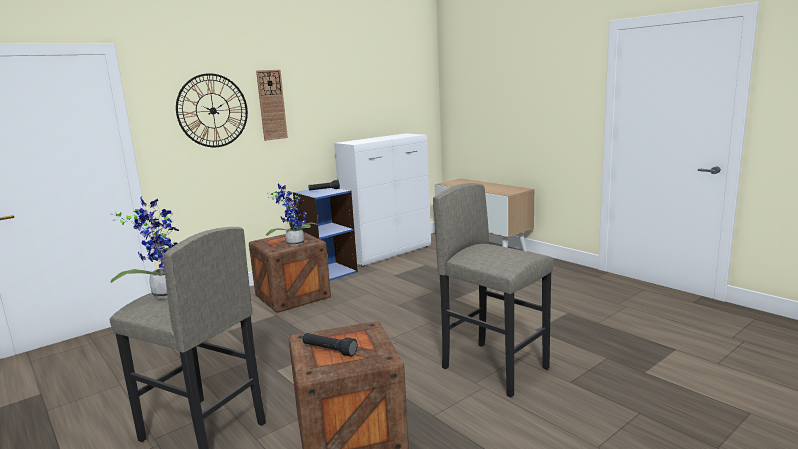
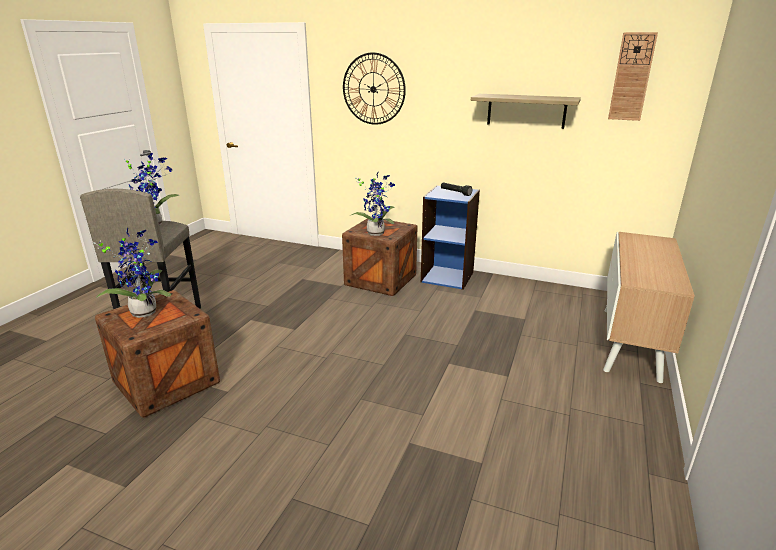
camera: 60 degrees right, 10 degrees up
wall clock [256,70,288,141] -> wall clock moved to [608,32,658,121]
black flashlight [302,333,357,357] -> potted plant [94,228,171,318]
white cabinet [334,133,431,267] -> none
grey stool [433,183,554,397] -> none
none -> shelf [471,94,581,129]

